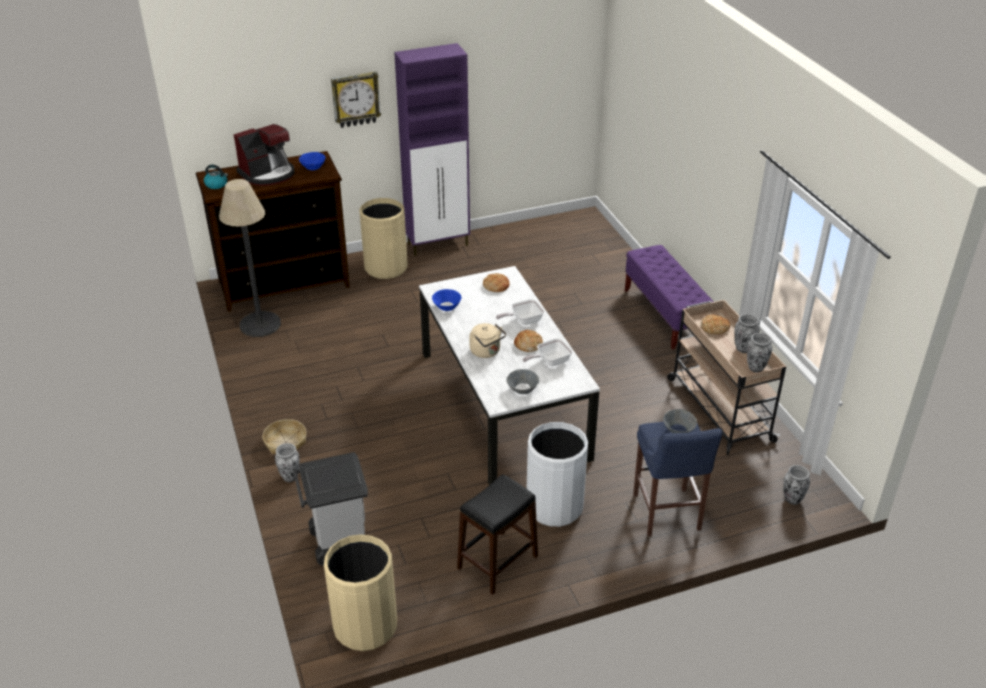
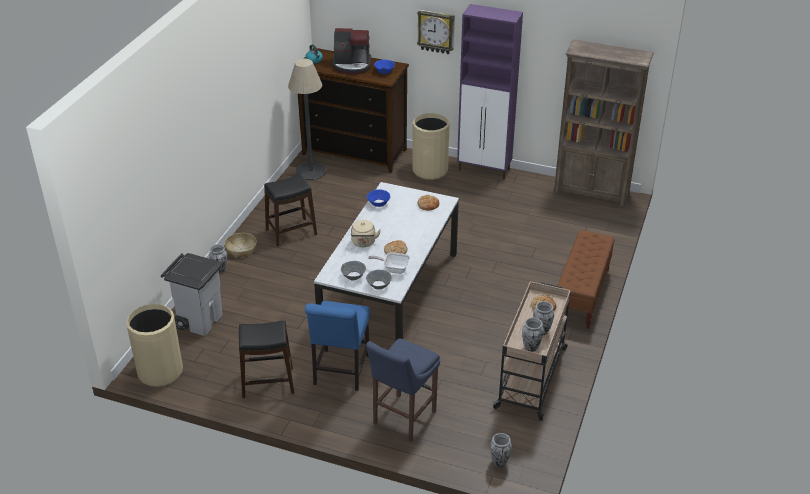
camera: 40 degrees right, 0 degrees up
frying pan [496,299,545,325] -> none
white trash can [527,422,588,527] -> blue chair [305,301,370,391]
purple bench [625,245,714,349] -> brown bench [558,230,615,329]
grey bowl [663,409,697,433] -> grey bowl moved to [366,270,392,289]
none -> black stool [264,174,317,247]
none -> brown bookcase [554,39,654,208]

